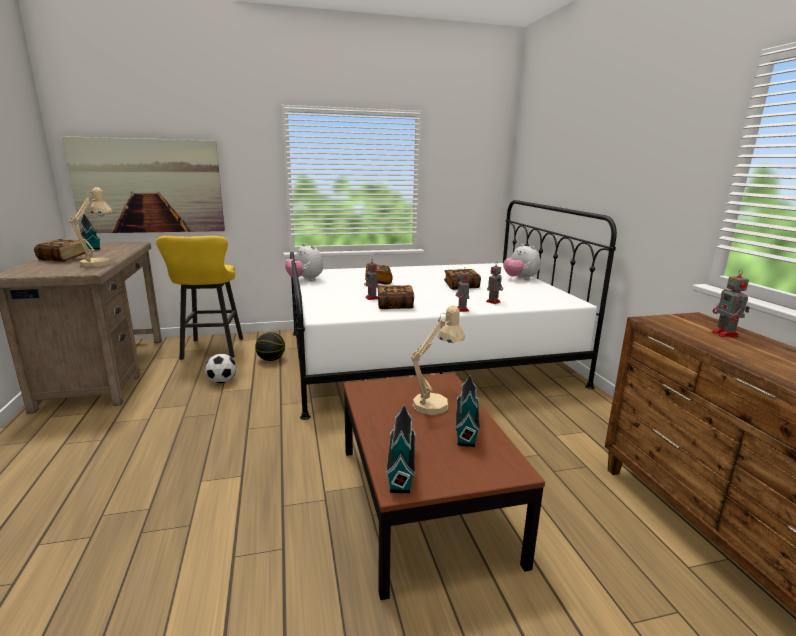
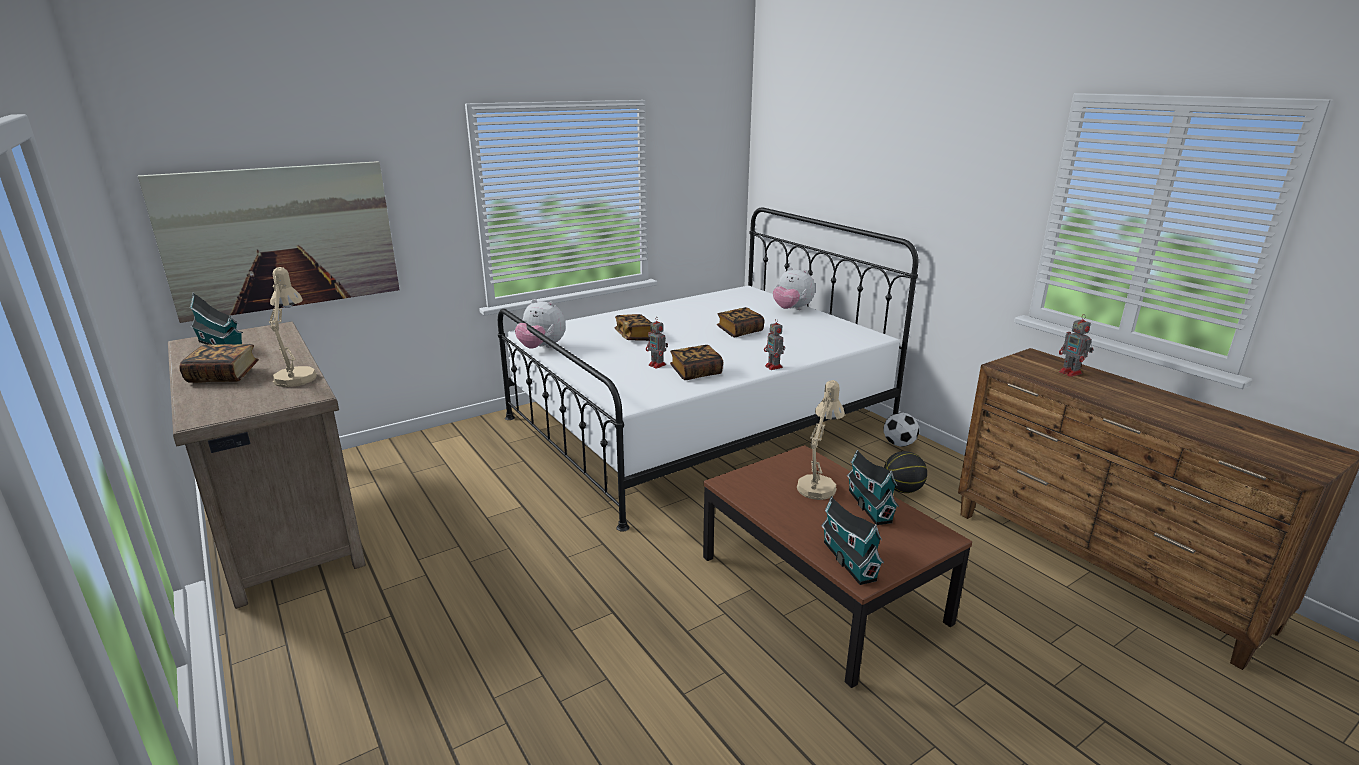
camera: 20 degrees left, 5 degrees up
yellow stool [156,236,243,360] -> none
football [205,354,236,383] -> football moved to [883,412,919,447]
basketball [255,332,285,361] -> basketball moved to [884,451,927,493]
toy robot [486,265,503,304] -> none

